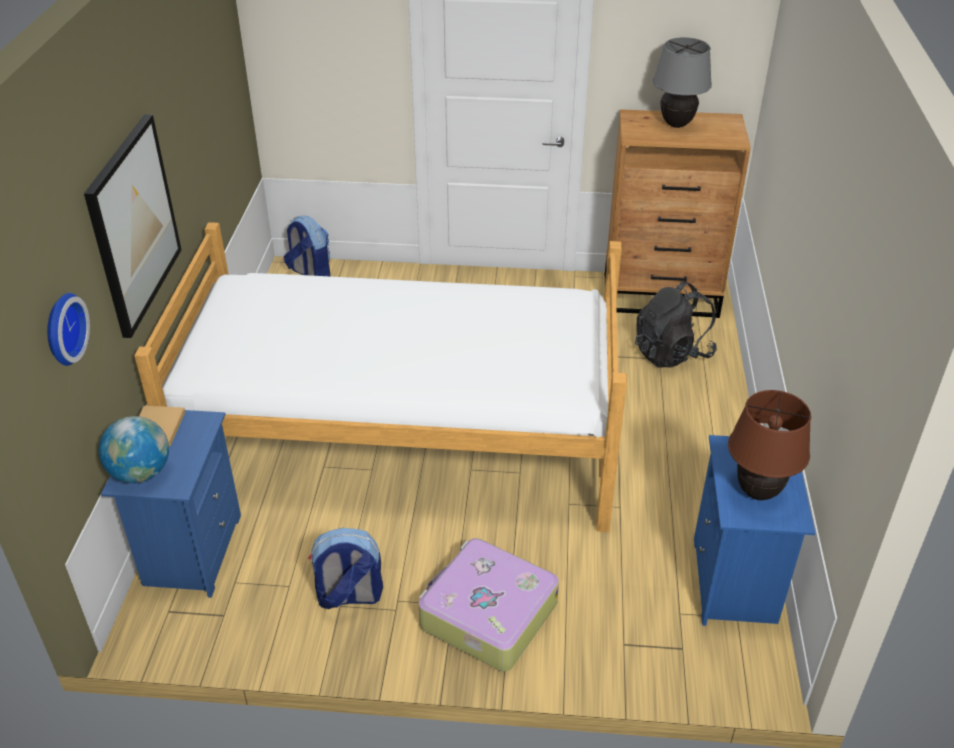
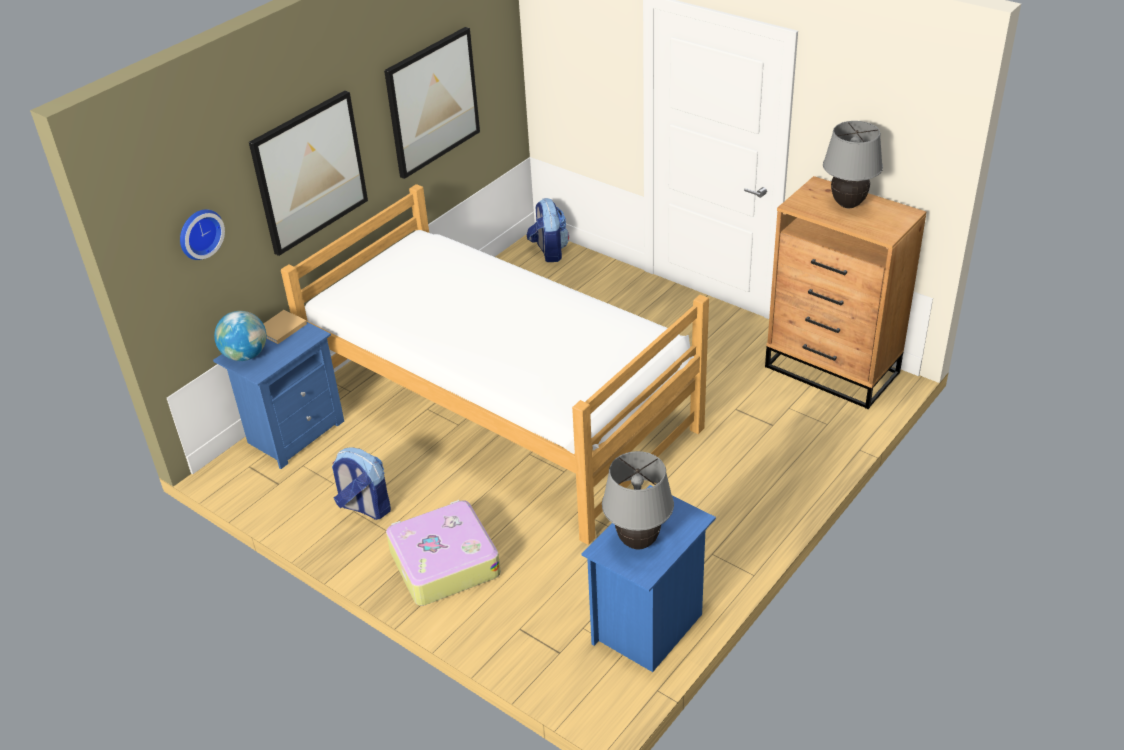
camera: 35 degrees right, 0 degrees up
black backpack [635,281,717,368] -> none
brown table lamp [728,390,811,500] -> grey table lamp [602,451,674,549]
none -> picture [384,27,480,179]

